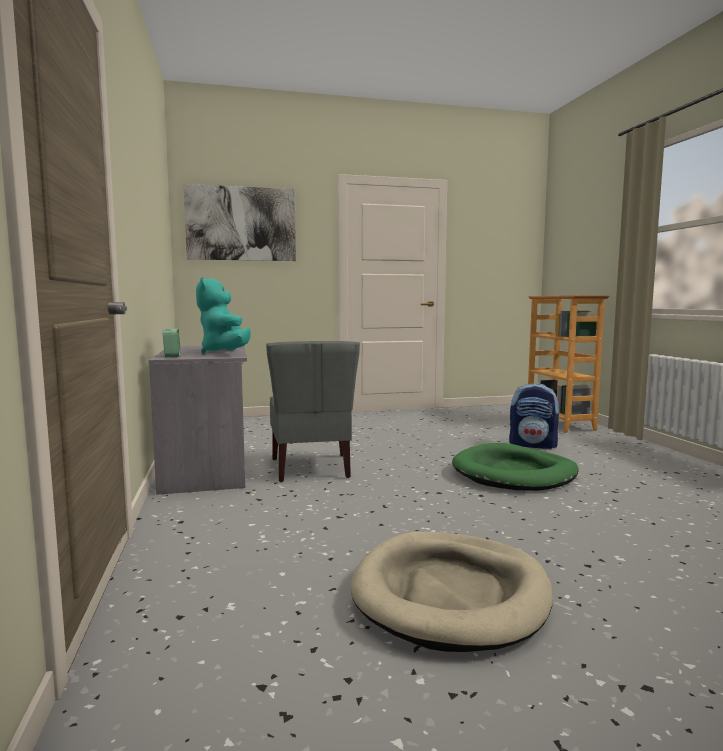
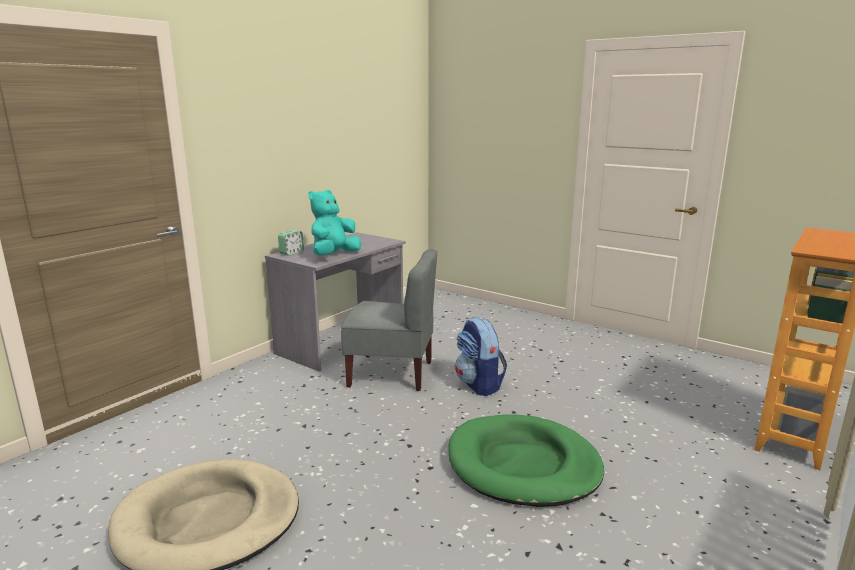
camera: 50 degrees right, 10 degrees up
picture [184,184,296,261] -> none
grey chair [266,341,360,482] -> grey chair turned 120 degrees counterclockwise [341,249,437,391]
backpack [509,383,560,449] -> backpack moved to [455,317,507,396]

